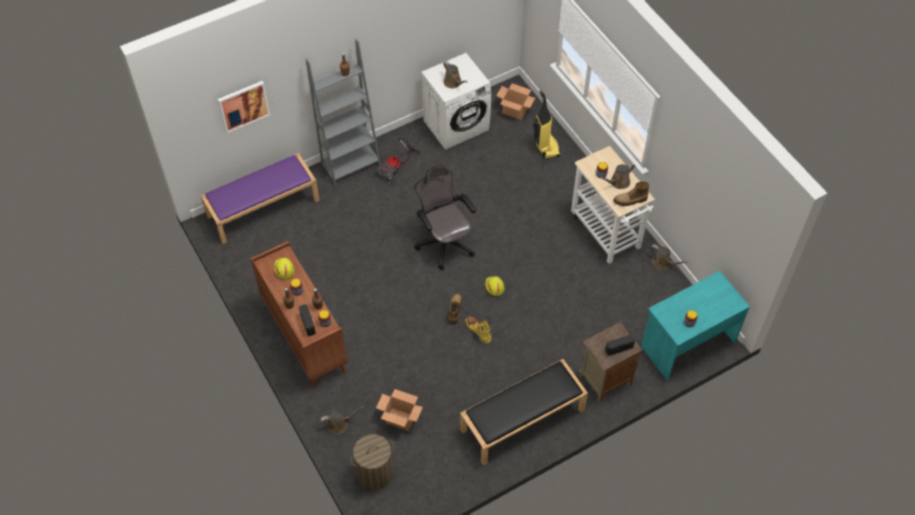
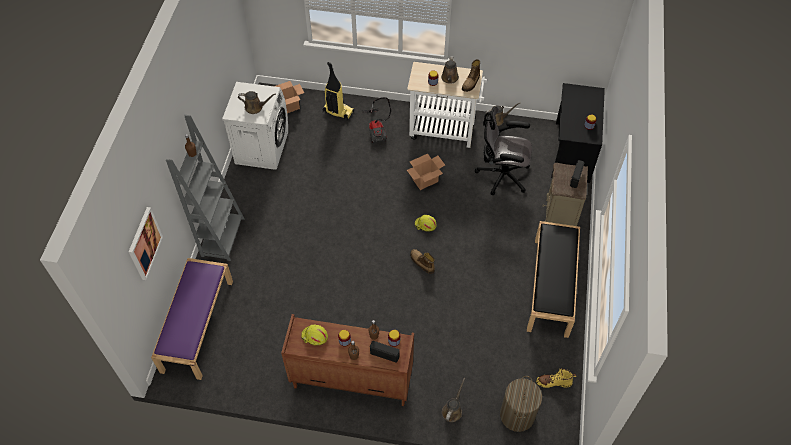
camera: 50 degrees left, 0 degrees up
vacuum cleaner [376,138,421,182] -> vacuum cleaner moved to [363,97,391,144]
cardboard box [376,389,423,431] -> cardboard box moved to [407,154,445,190]
office chair [414,166,476,270] -> office chair moved to [475,107,532,195]
yellow boot [466,316,492,344] -> yellow boot moved to [536,368,577,388]
turquoise desk [641,271,750,380] -> black desk [551,83,605,183]

